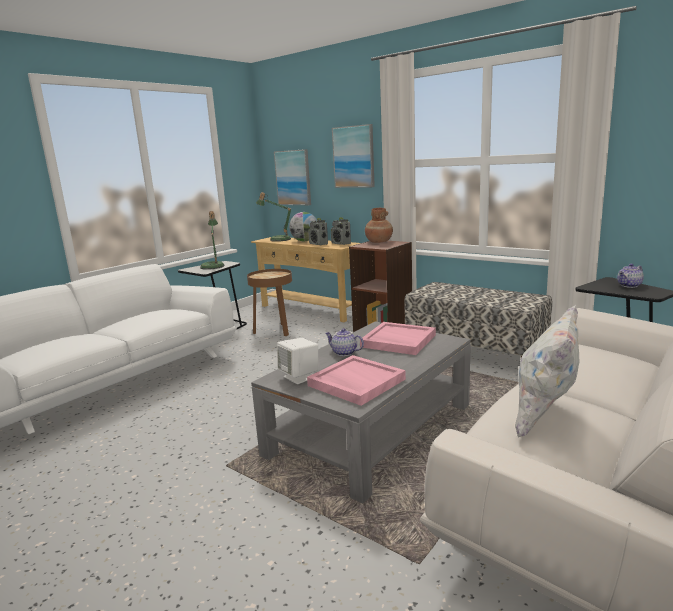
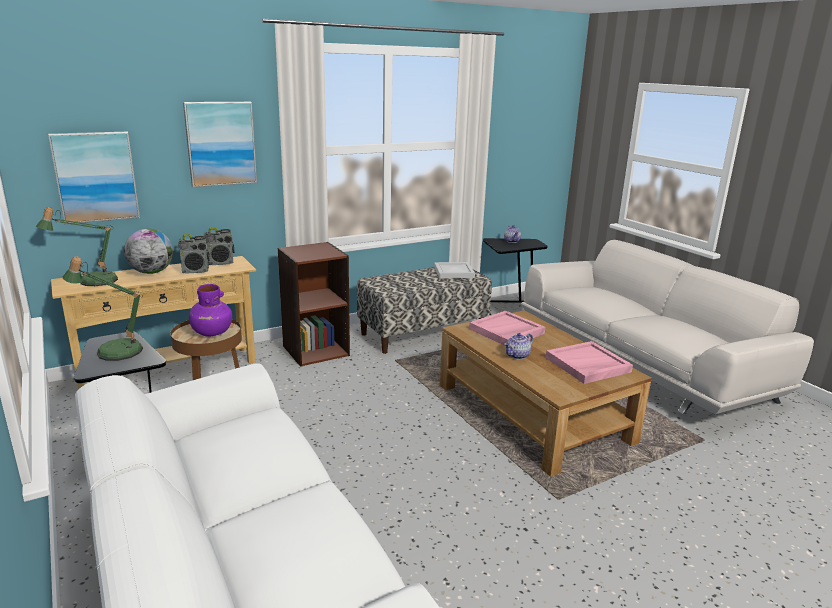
camera: 70 degrees left, 5 degrees up
grey coffee table [251,321,471,503] -> brown coffee table [440,310,652,477]
white speaker [277,338,318,384] -> none
brown vase [365,208,393,243] -> none
white pillow [515,305,579,437] -> none
none -> purple vase [189,284,232,336]
none -> white tray [434,262,475,278]

